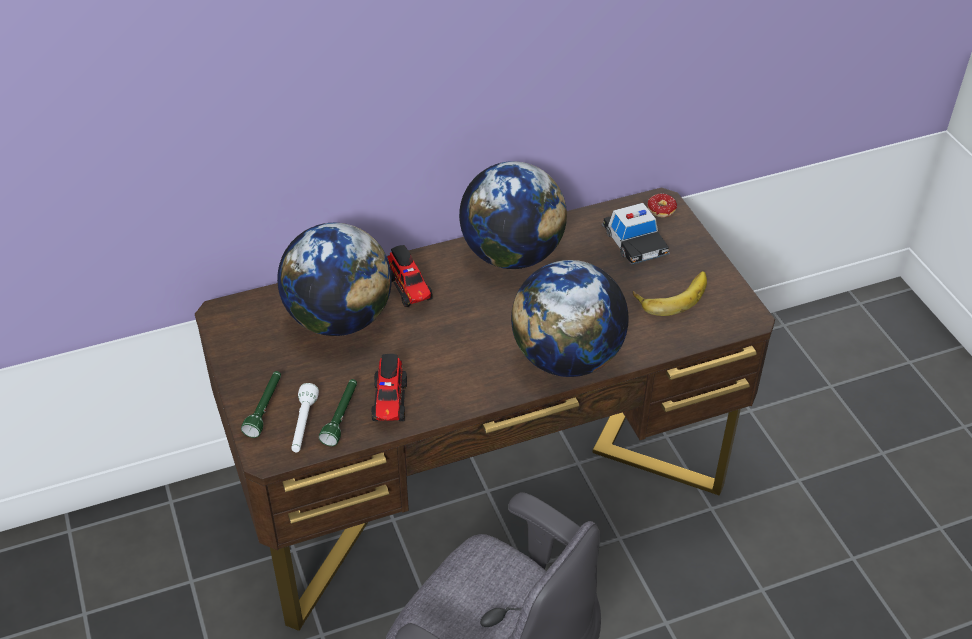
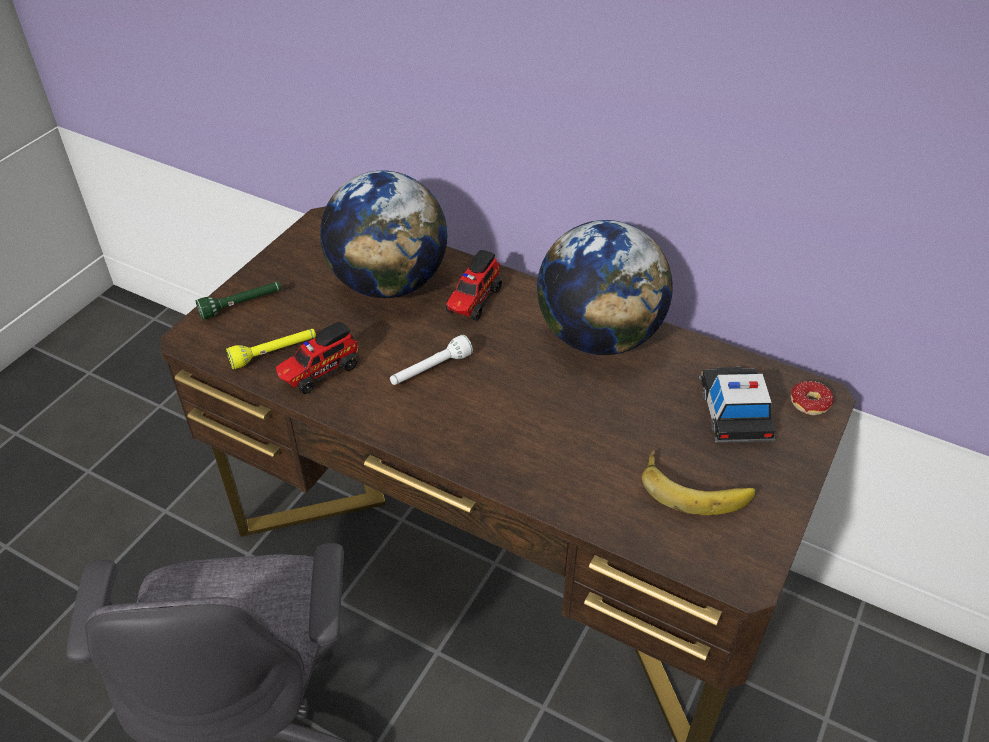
camera: 50 degrees right, 0 degrees up
white flashlight [291,383,319,452] -> white flashlight moved to [390,335,473,385]
green flashlight [319,379,357,446] -> yellow flashlight [226,329,316,369]
globe [511,260,629,377] -> none
toy car [601,203,670,265] -> toy car turned 150 degrees clockwise [699,367,776,443]

